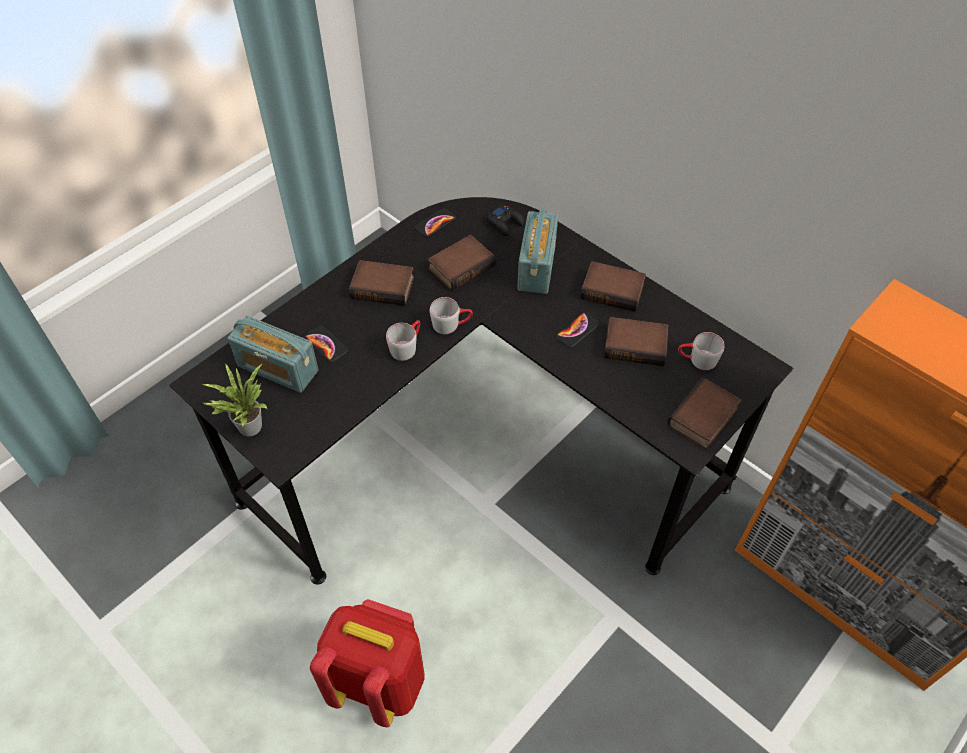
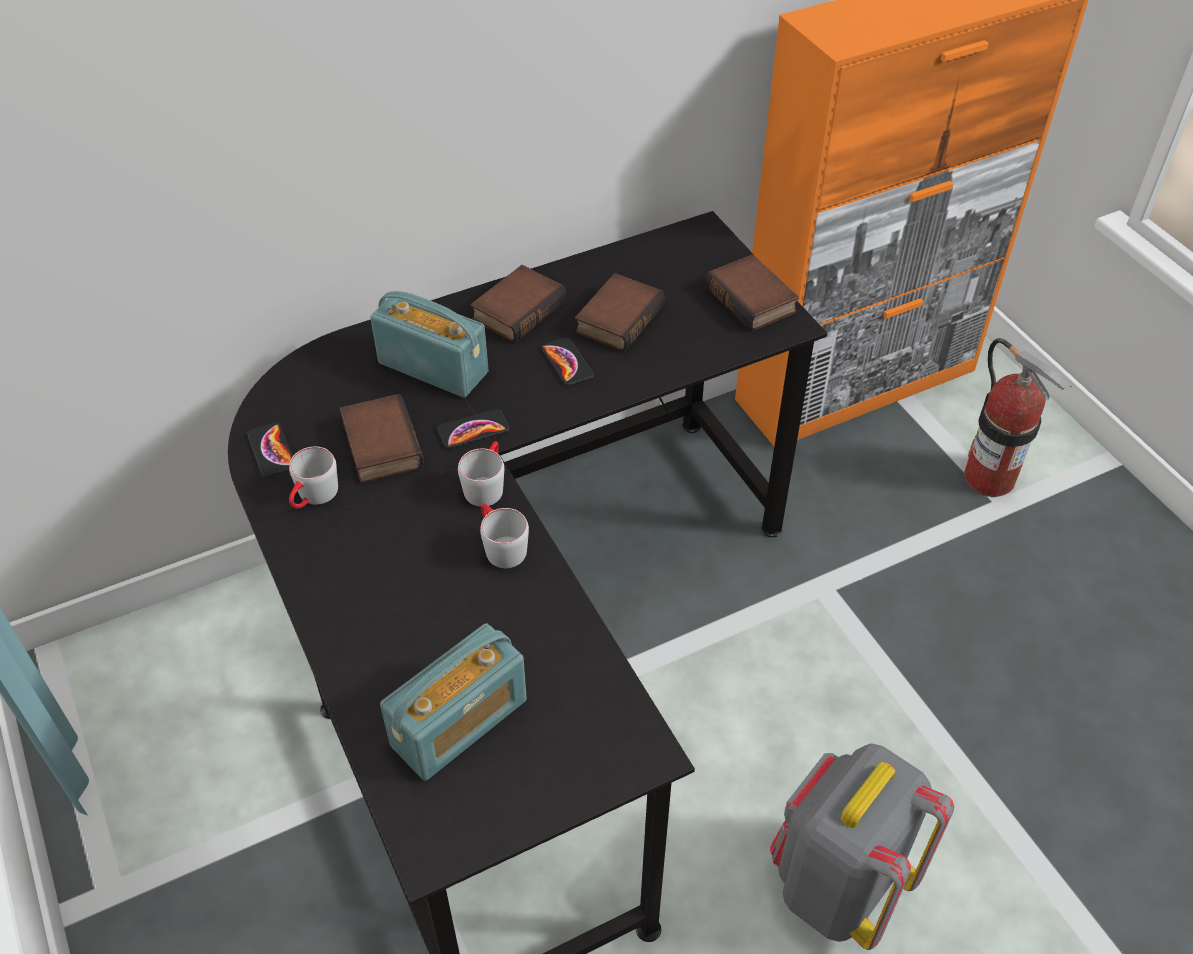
camera: 70 degrees left, 5 degrees down
potted plant [202,363,267,436] -> none
phone [305,325,348,362] -> phone moved to [437,409,510,448]
red backpack [310,599,424,727] -> grey backpack [770,743,954,950]
book [349,260,414,306] -> none
black game controller [486,204,525,236] -> none
grey mug [678,332,724,370] -> grey mug moved to [289,446,338,508]
none -> fire extinguisher [964,338,1072,497]

